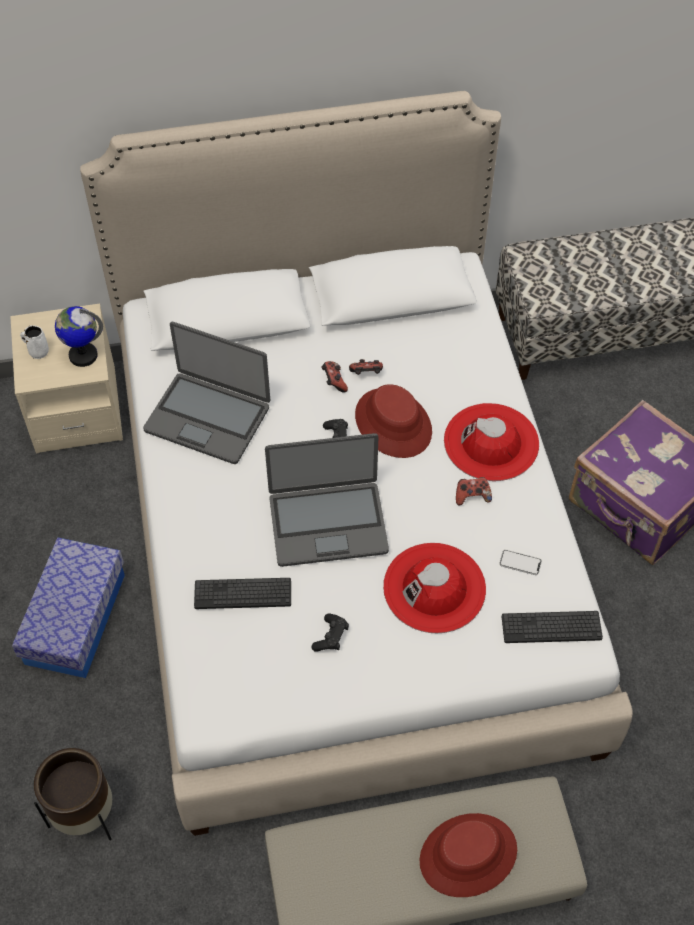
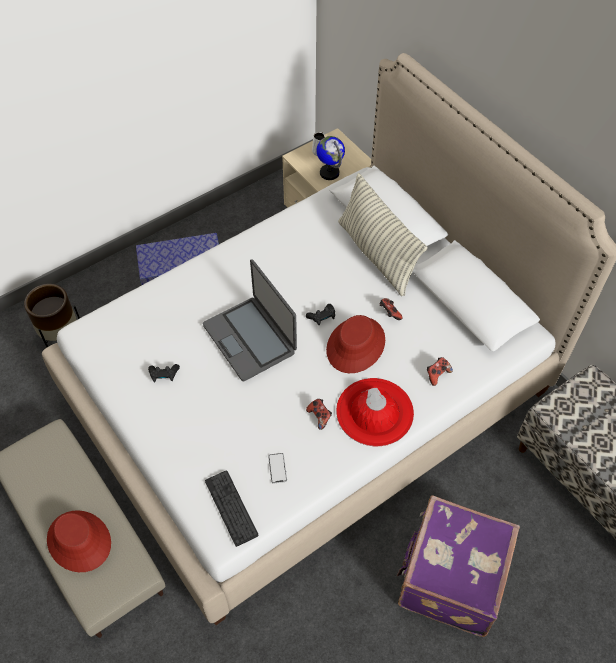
camera: 65 degrees right, 0 degrees up
laptop [143,322,270,464] -> none
keyboard [194,578,291,609] -> none
game controller [321,361,348,393] -> game controller moved to [427,357,453,386]
red hat [383,543,486,633] -> none
none -> pillow [338,173,427,296]

